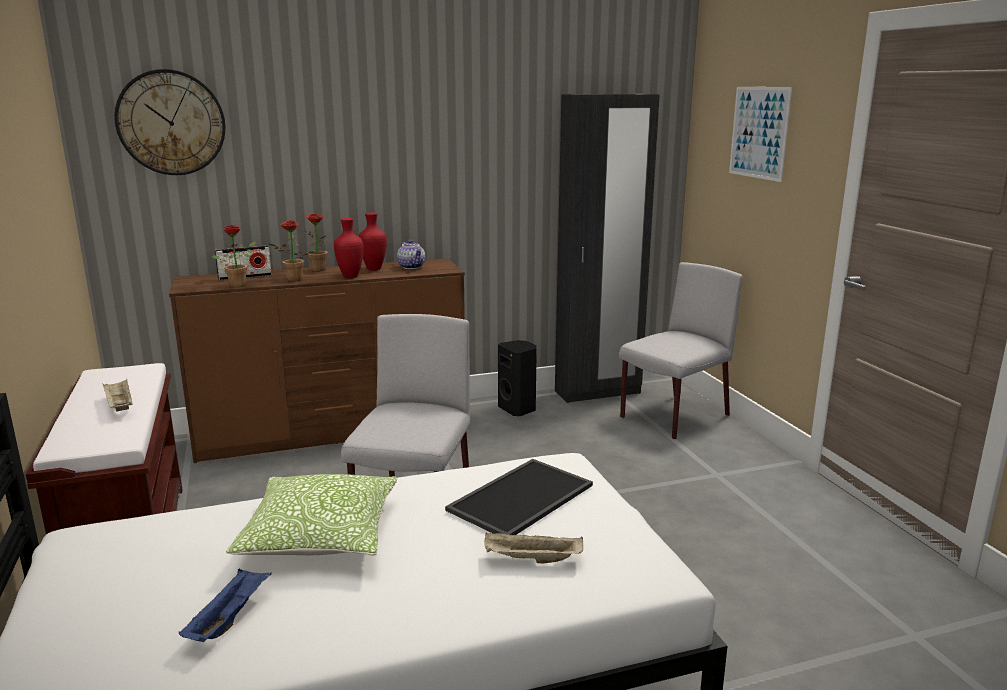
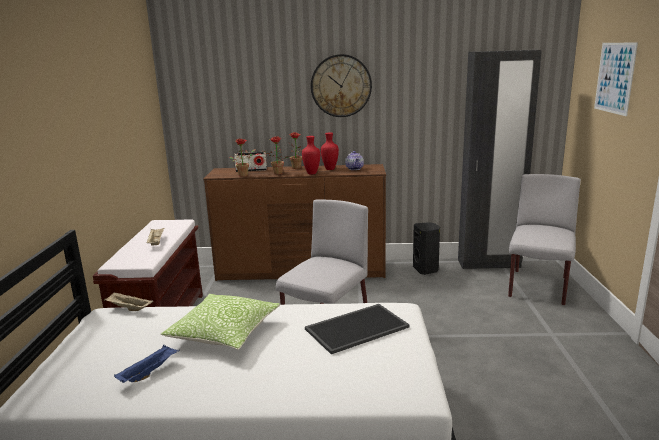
camera: 20 degrees right, 0 degrees up
wall clock [115,69,225,175] -> wall clock moved to [311,54,372,117]
beige tray [484,532,583,563] -> beige tray moved to [104,292,153,311]
grey chair [619,262,743,440] -> grey chair turned 45 degrees counterclockwise [508,174,581,306]

